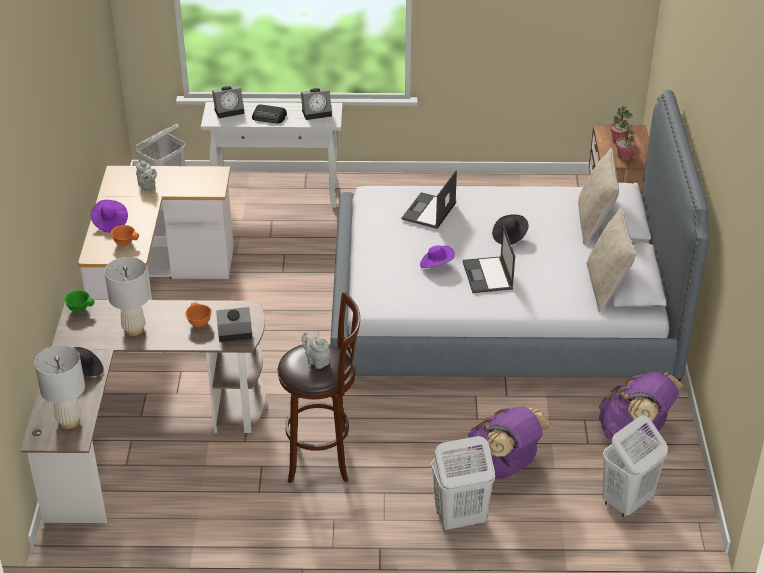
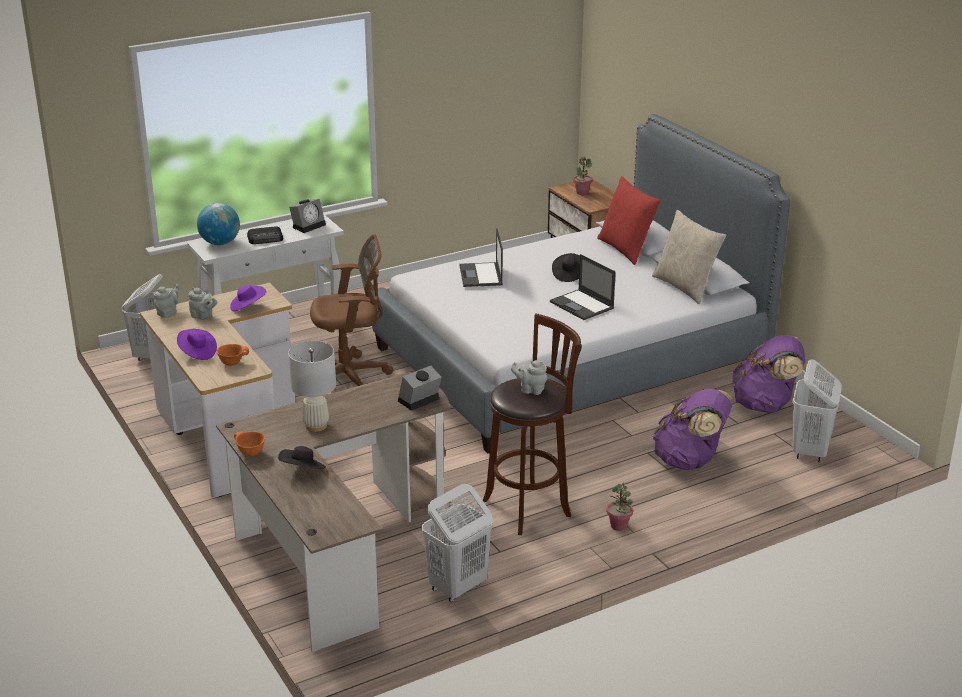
camera: 30 degrees left, 10 degrees down
white table lamp [34,345,85,429] -> none
green bowl [64,290,95,313] -> none
orange bowl [186,302,212,327] -> orange bowl moved to [234,431,265,456]
alarm clock [212,86,245,118] -> globe [197,203,240,245]
purple hat [420,245,455,268] -> purple hat moved to [230,285,266,311]
white laundry basket [431,436,495,531] -> white laundry basket moved to [422,484,493,602]
beige pillow [578,148,619,245] -> red pillow [597,176,661,265]
potted plant [615,122,637,160] -> potted plant moved to [606,483,633,531]
none -> grey teapot [153,284,179,318]
none -> brown office chair [310,234,393,386]

